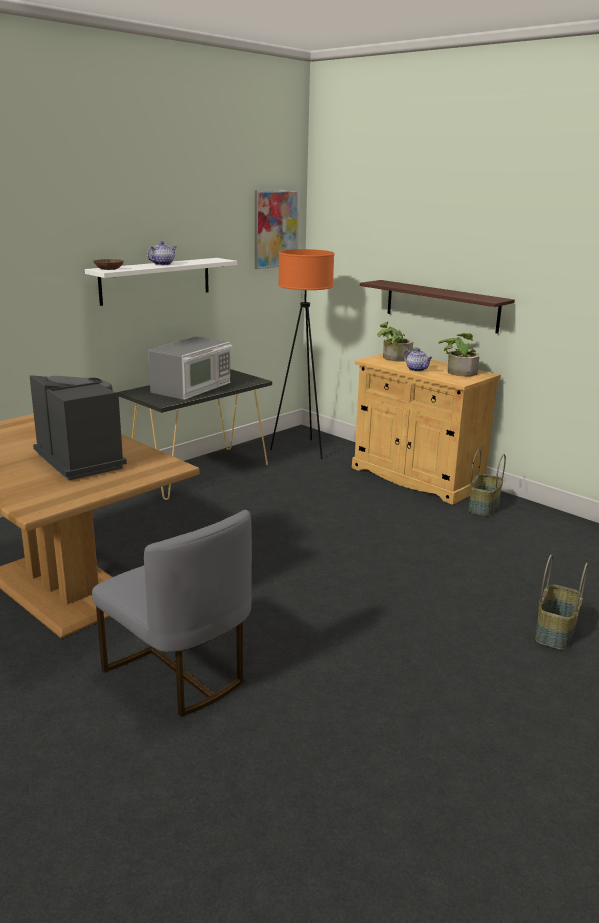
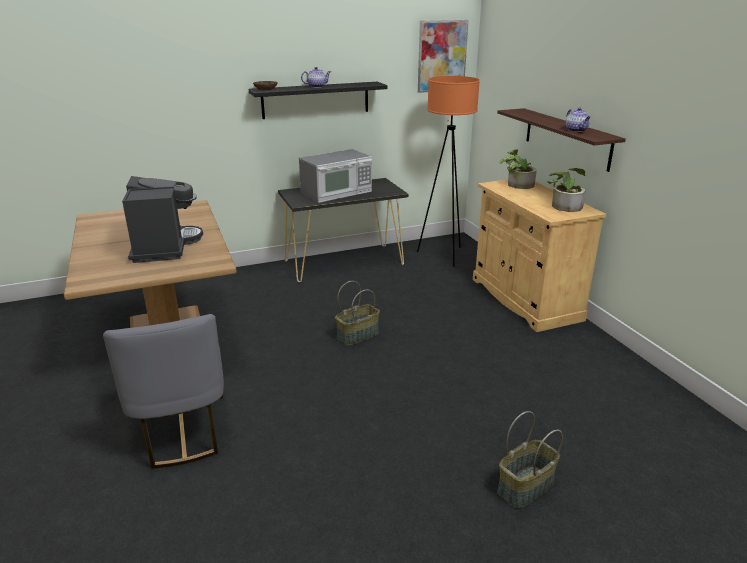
camera: 25 degrees right, 5 degrees up
white shelf [85,258,237,306] -> black shelf [249,82,388,119]
teapot [403,348,433,371] -> teapot moved to [566,108,591,132]
basket [469,449,506,516] -> basket moved to [335,281,380,346]

